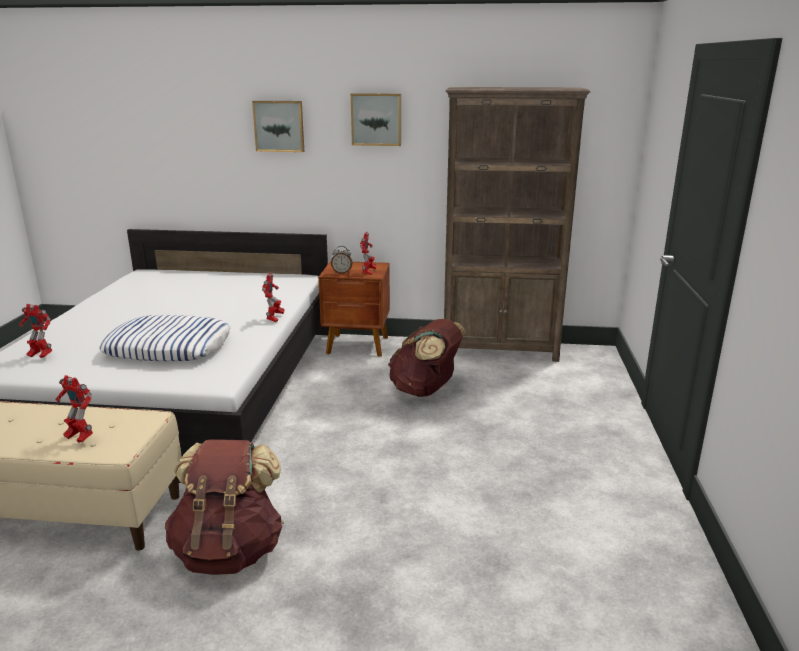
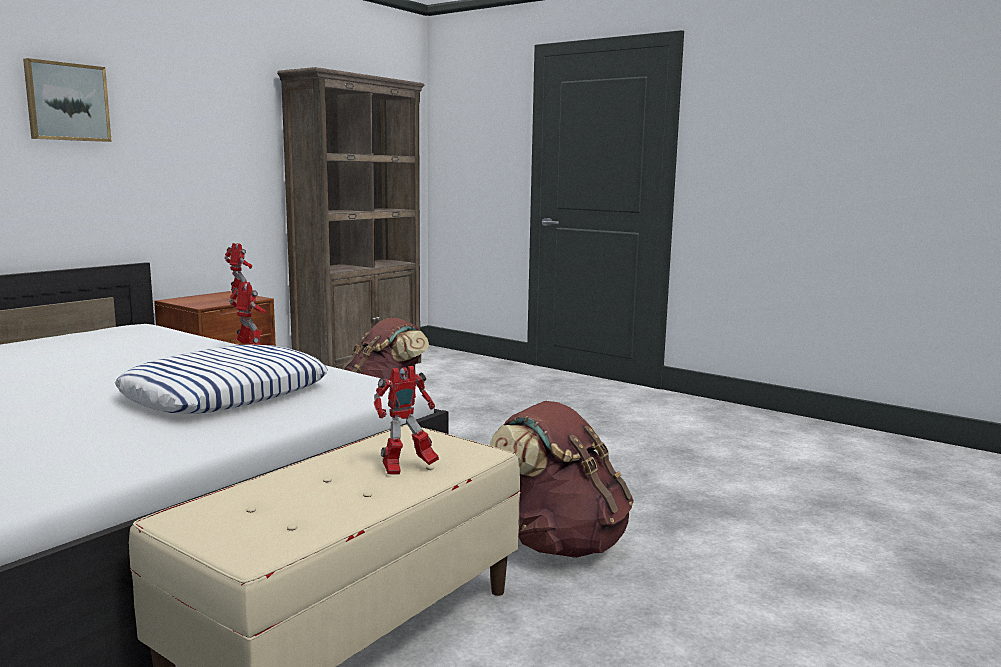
camera: 60 degrees left, 10 degrees down
toy robot [19,304,53,358] -> none
alarm clock [331,246,353,274] -> none
picture [351,93,401,146] -> none

